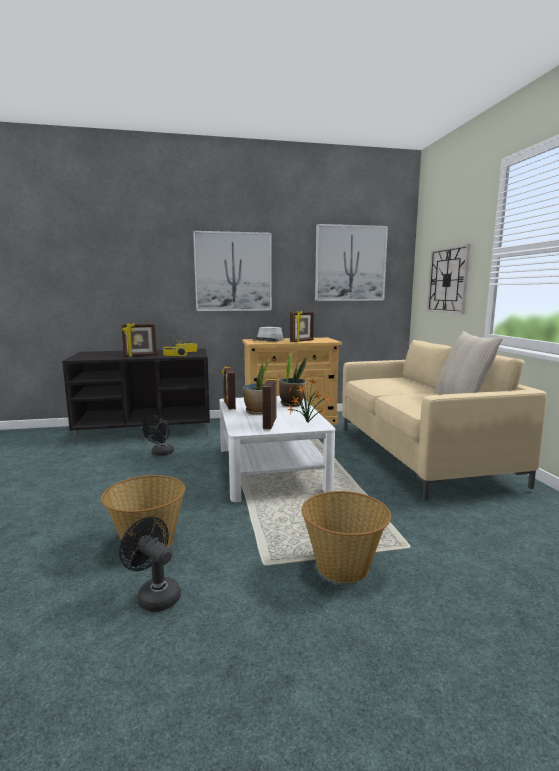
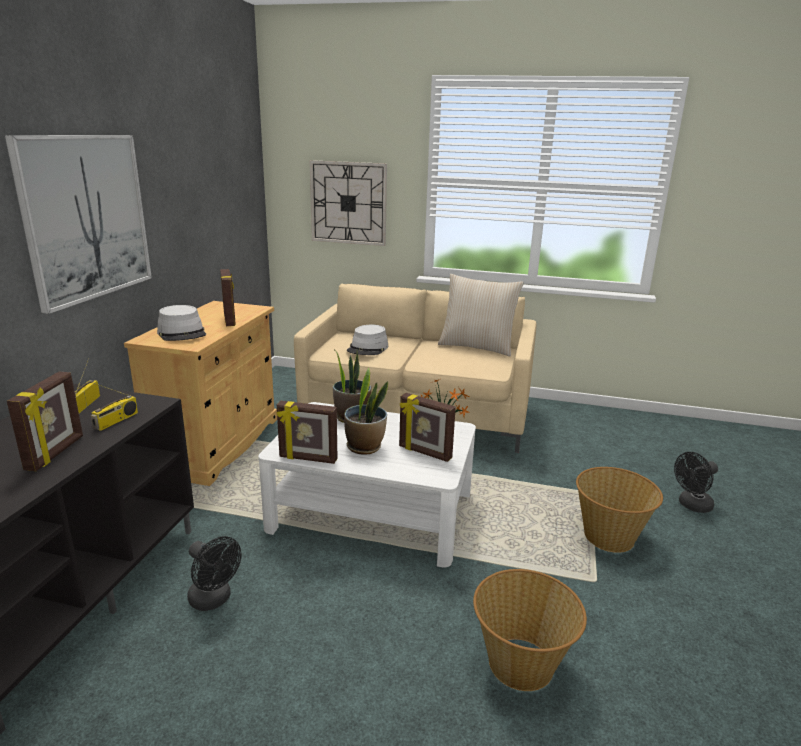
camera: 65 degrees left, 10 degrees up
black fan [119,516,181,612] -> black fan moved to [674,452,718,513]
picture [315,224,388,301] -> none
none -> grey hat [347,325,388,355]

